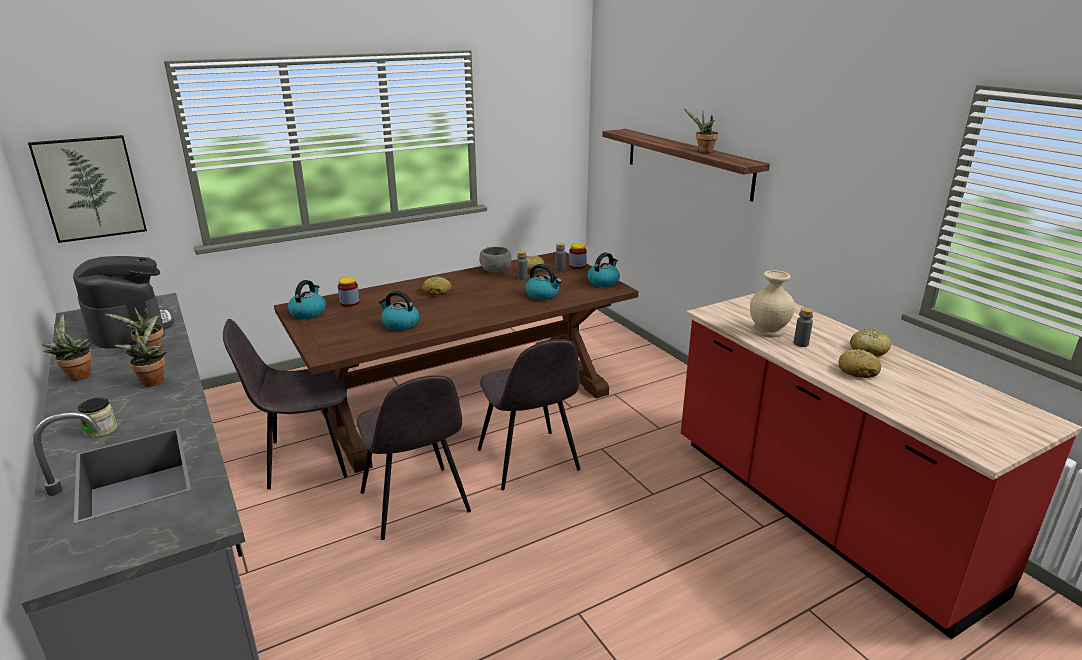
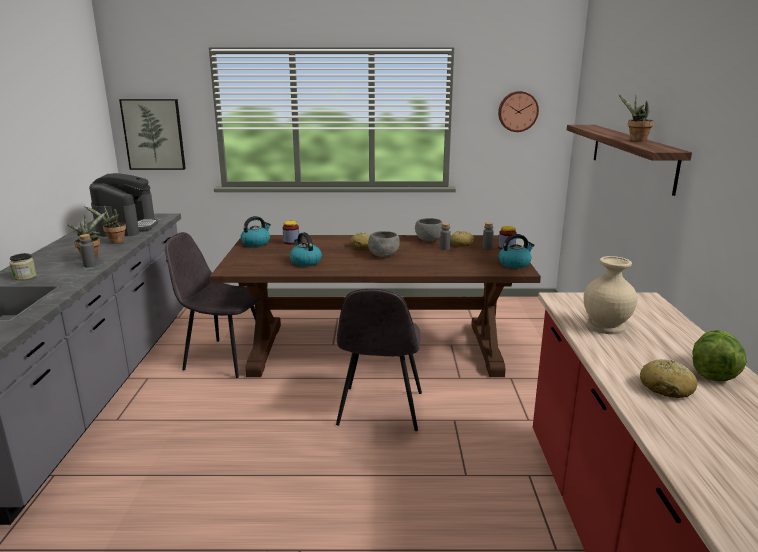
camera: 30 degrees right, 5 degrees down
potted plant [42,314,92,381] -> none
grey chair [357,375,471,540] -> none
kettle [525,264,562,300] -> none
grey bottle [793,307,813,347] -> grey bottle moved to [79,234,97,268]
bread [850,329,891,356] -> lettuce [692,330,747,381]
none -> grey bowl [368,231,400,257]
none -> wall clock [498,91,539,132]

